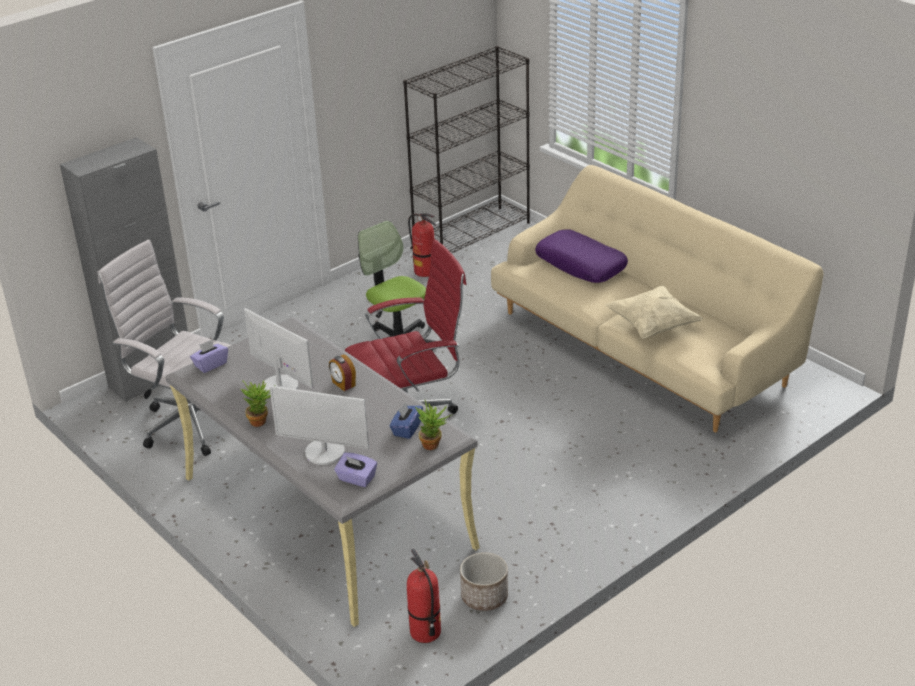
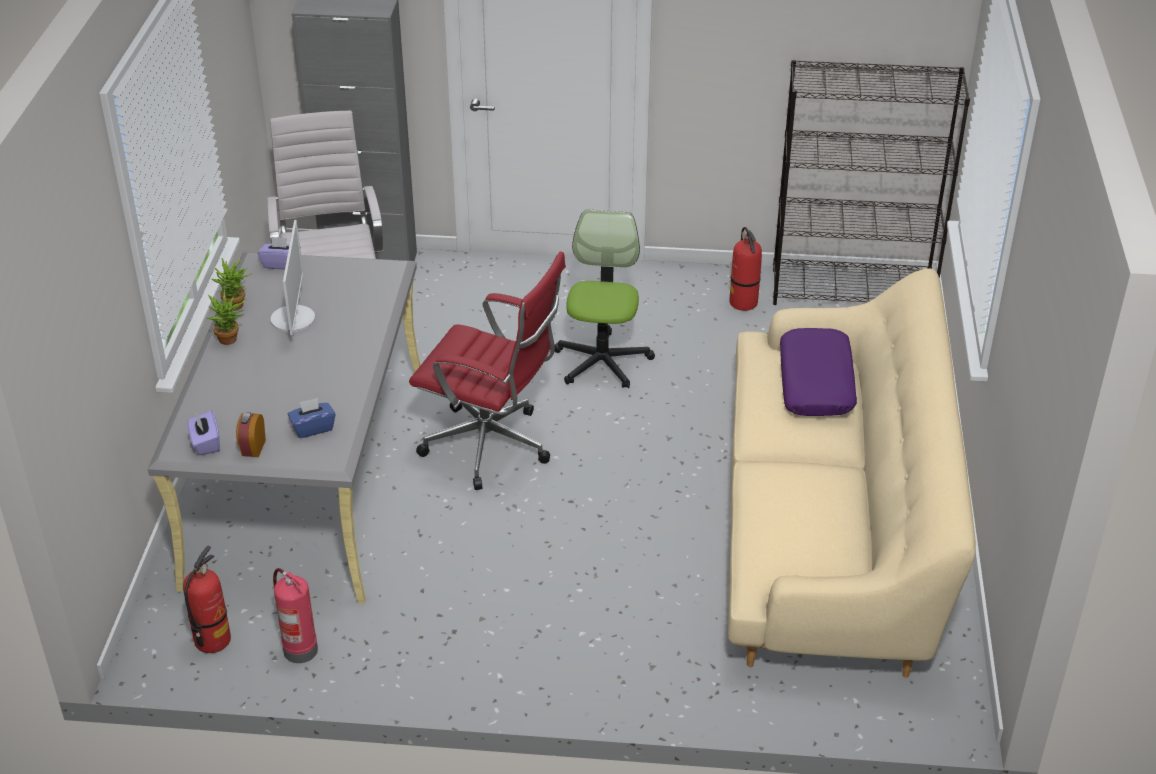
camera: 45 degrees right, 5 degrees up
monitor [269,386,369,465] -> none
alarm clock [329,355,356,391] -> alarm clock moved to [236,412,266,457]
potted plant [415,400,451,450] -> potted plant moved to [212,257,251,311]
planter [460,552,508,611] -> fire extinguisher [273,568,318,663]
beige pillow [605,286,704,339] -> none

